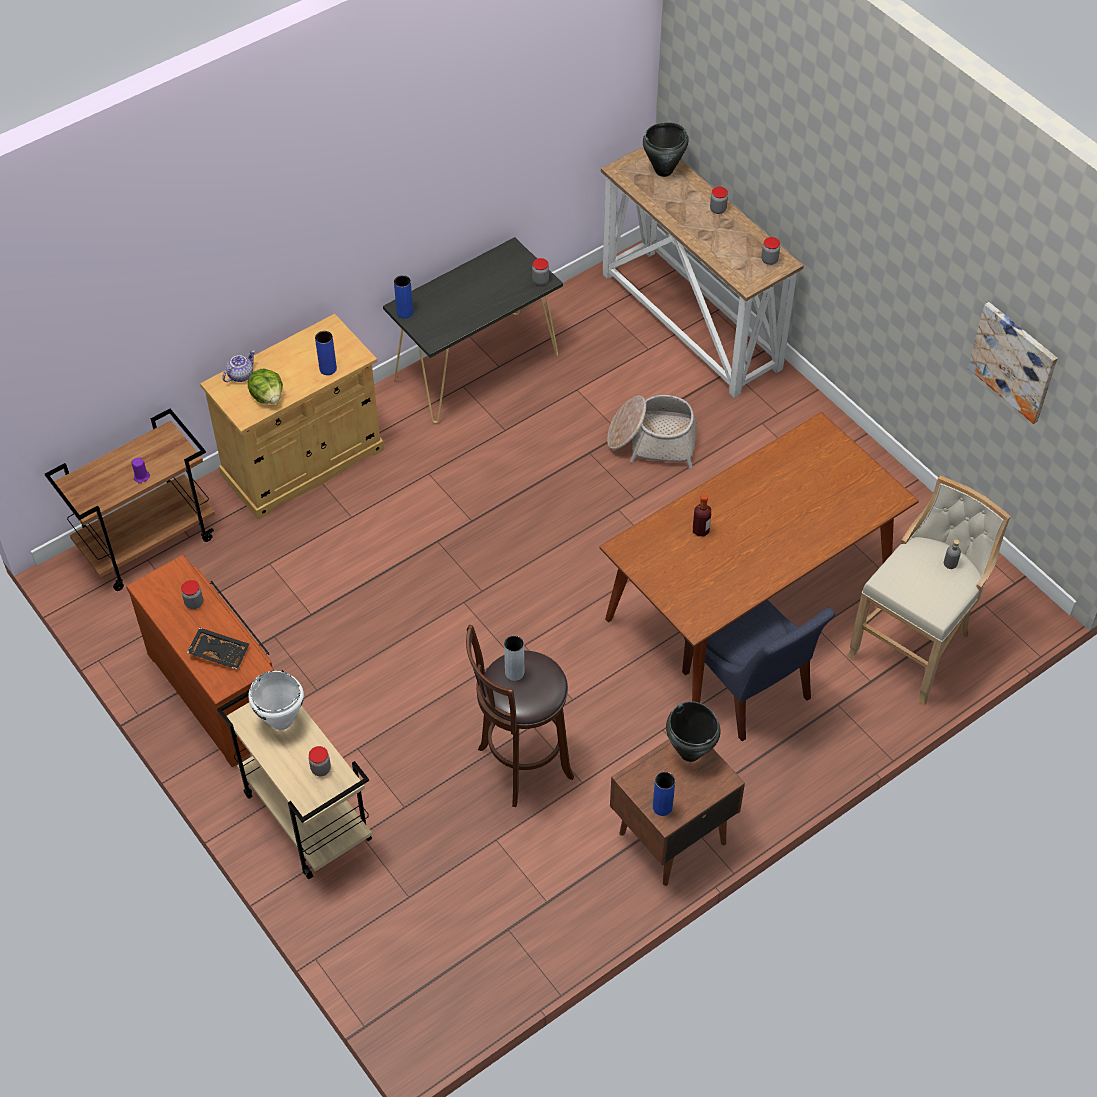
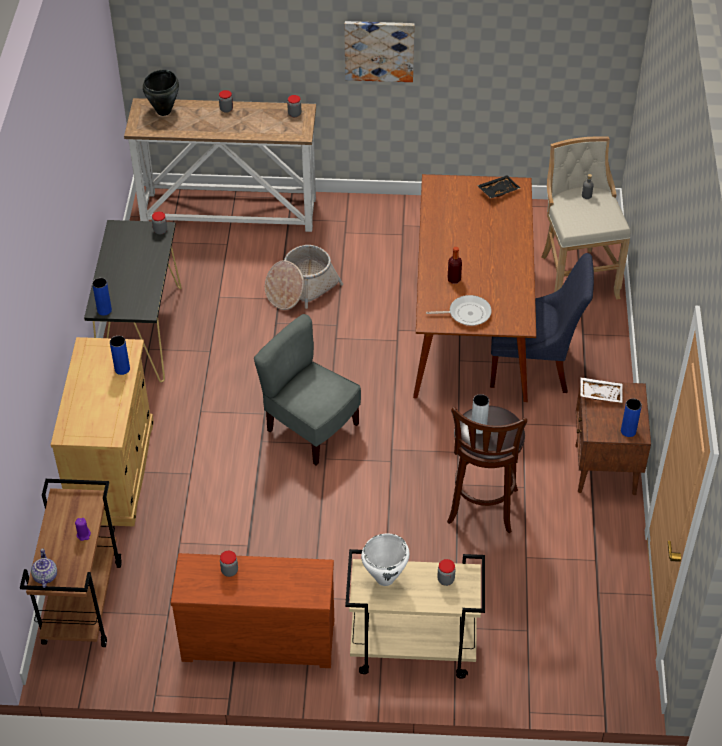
camera: 50 degrees left, 5 degrees down
black tray [187,627,249,670] -> black tray moved to [477,175,520,199]
teapot [222,350,255,382] -> teapot moved to [31,549,57,588]
lettuce [248,369,283,404] -> none
black cooking pot [666,701,720,762] -> white tray [580,377,623,403]
picture [968,302,1057,424] -> picture moved to [344,21,415,82]
none -> grey chair [254,314,361,466]
none -> frying pan [426,295,492,326]

